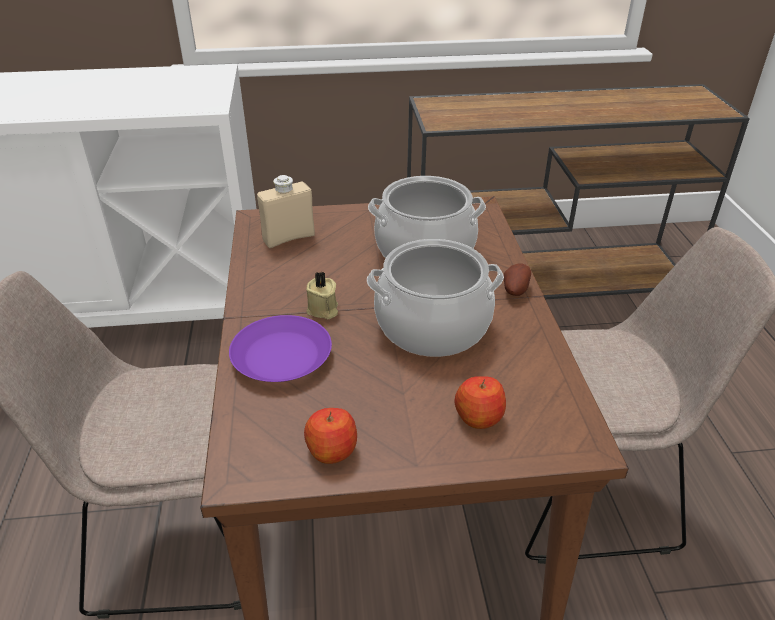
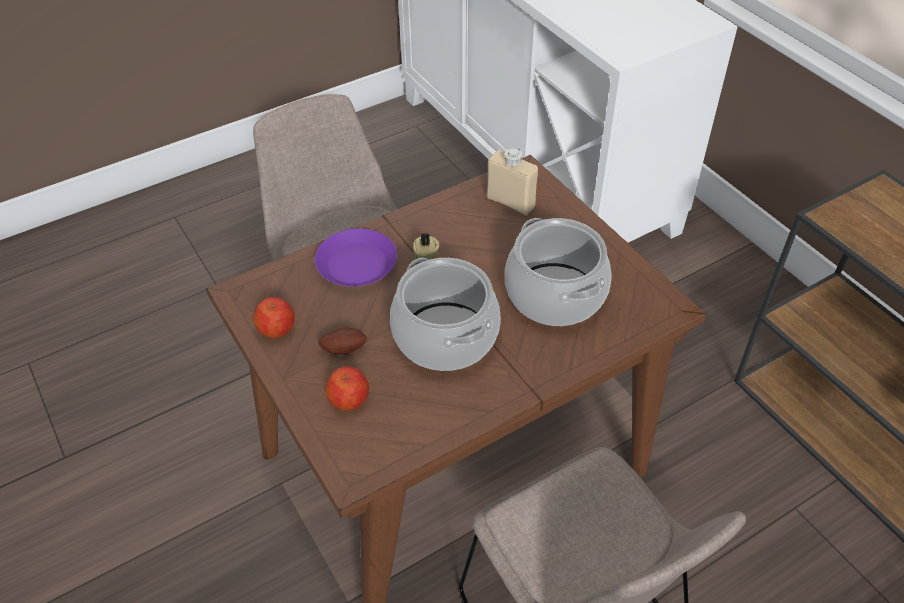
camera: 65 degrees right, 10 degrees up
potato [504,264,531,296] -> potato moved to [318,327,367,355]

